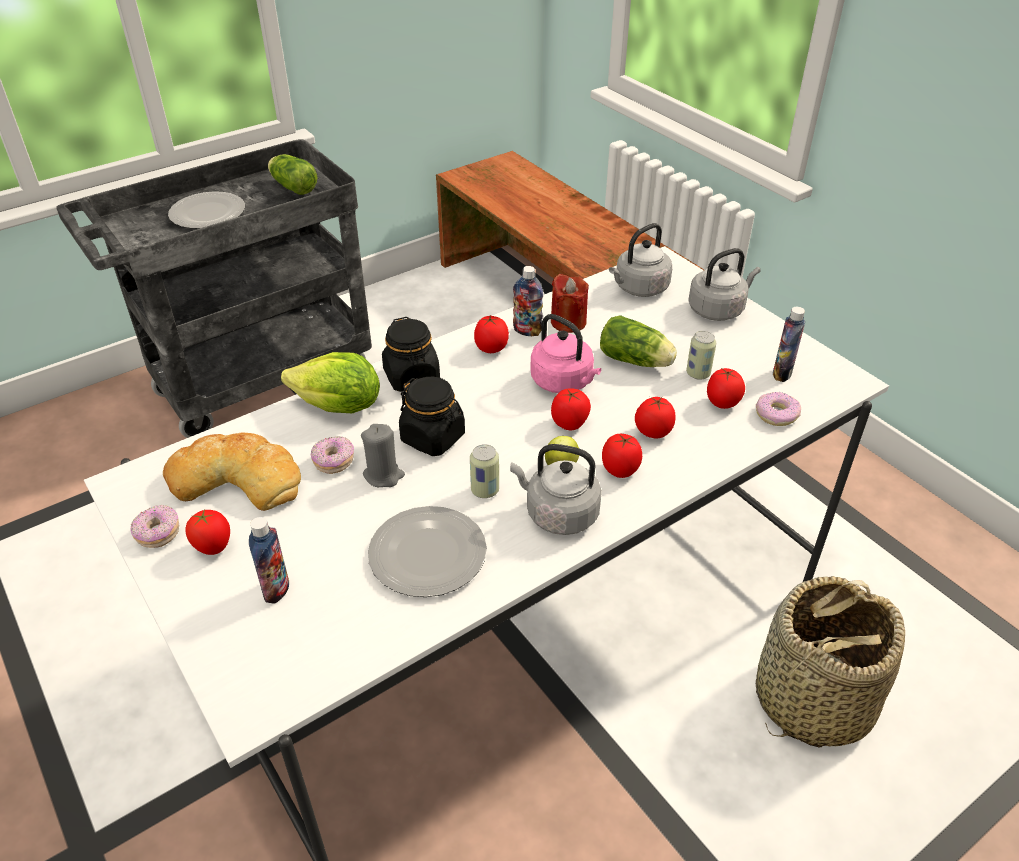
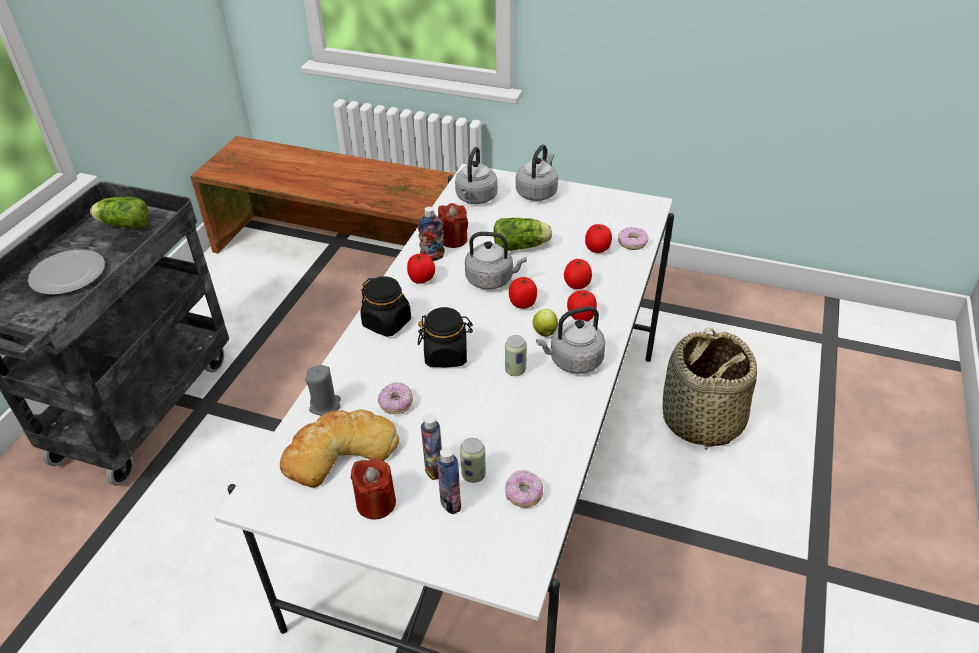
camera: 35 degrees left, 0 degrees up
donut [130,505,179,548] -> donut moved to [505,470,543,508]
tomato [185,509,230,555] -> red candle [350,458,396,520]
lettuce [281,352,380,413] -> none
grey candle [361,424,405,487] -> grey candle moved to [305,365,341,416]
plate [368,506,487,597] -> none
pink kettle [530,314,602,393] -> grey kettle [465,232,527,289]
can [686,331,716,380] -> can moved to [460,438,486,483]
bottle [773,307,805,382] -> bottle moved to [421,414,442,480]

